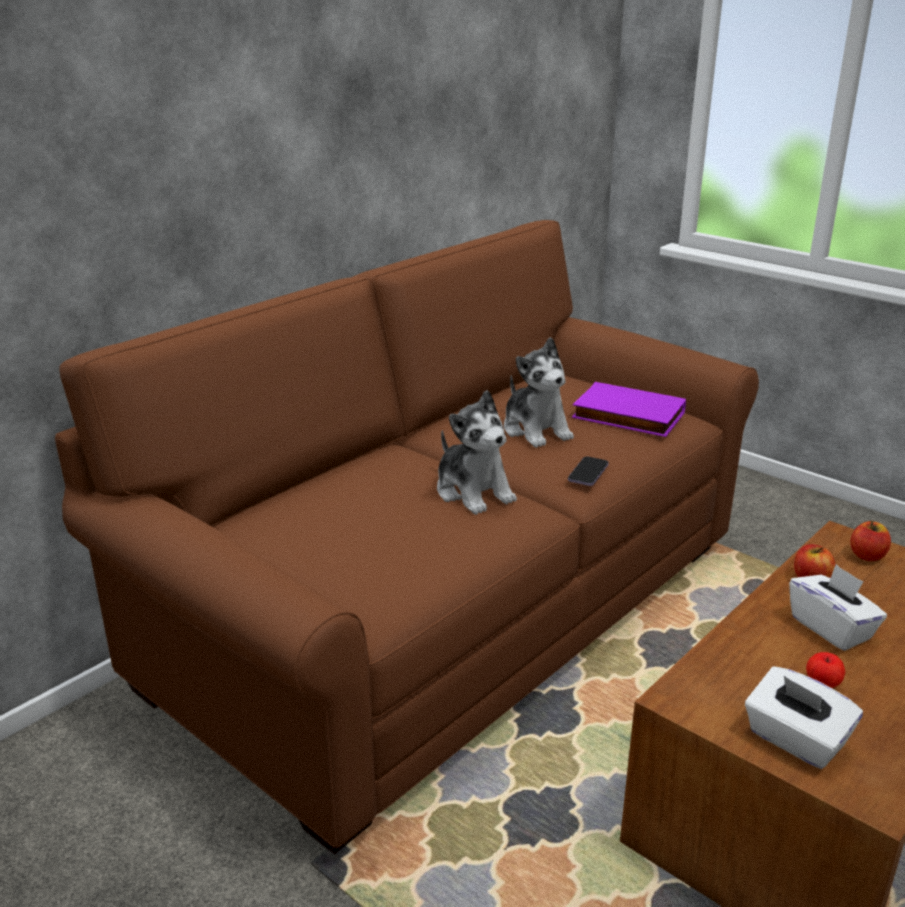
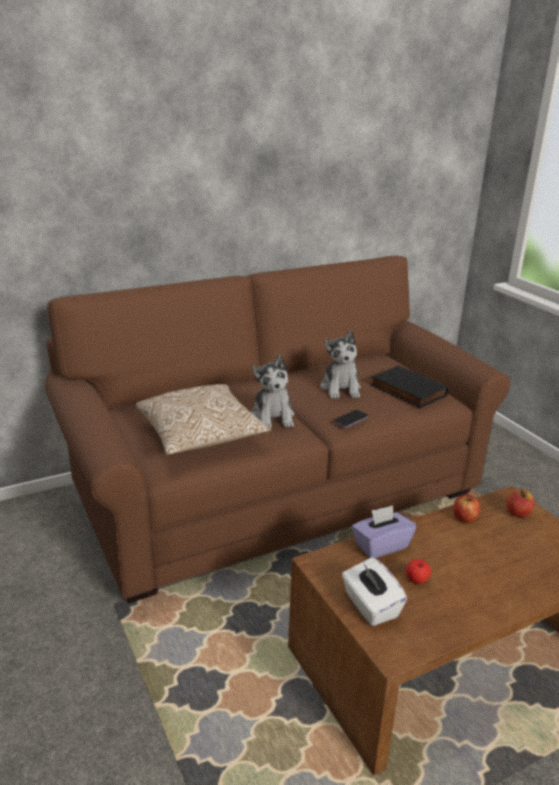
camera: 20 degrees right, 0 degrees up
purple book [572,382,686,437] -> black book [370,365,448,408]
white tissue box [789,564,887,651] -> none
none -> pillow [136,384,271,455]
none -> purple tissue box [352,505,416,558]

